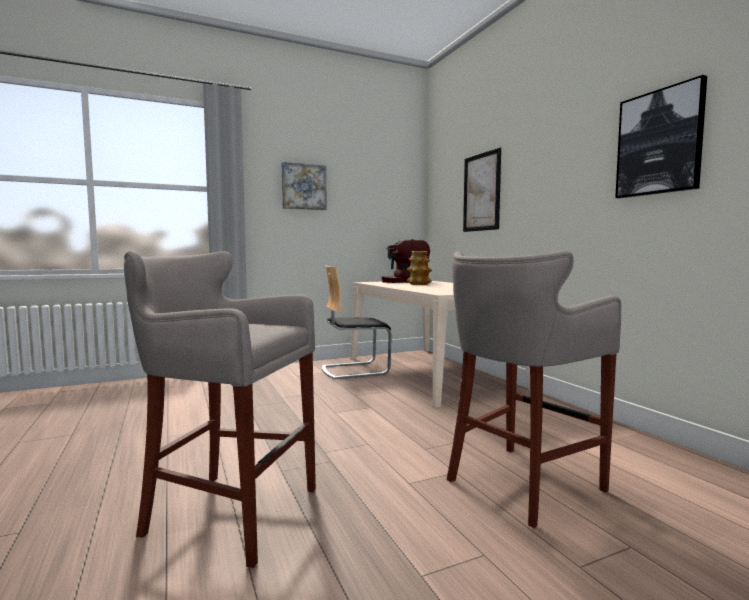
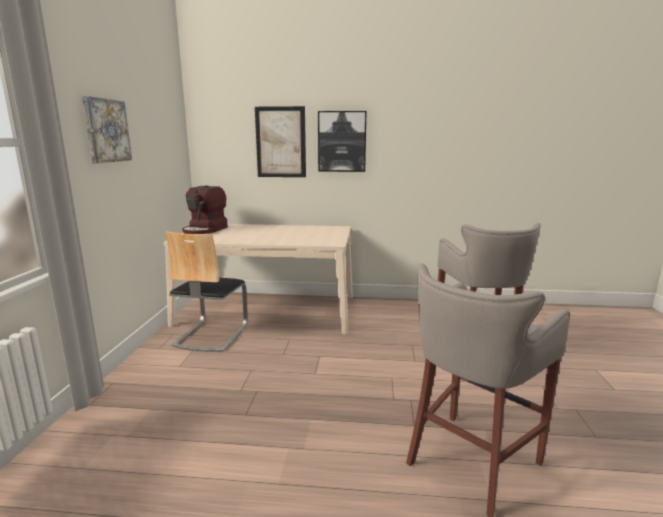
camera: 60 degrees left, 10 degrees up
vase [407,251,432,285] -> none
picture [615,75,707,198] -> picture moved to [318,111,366,172]

